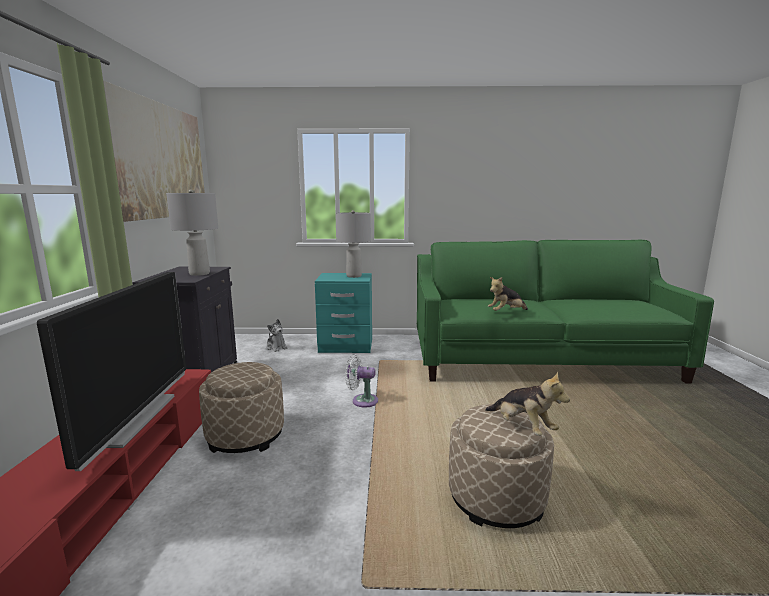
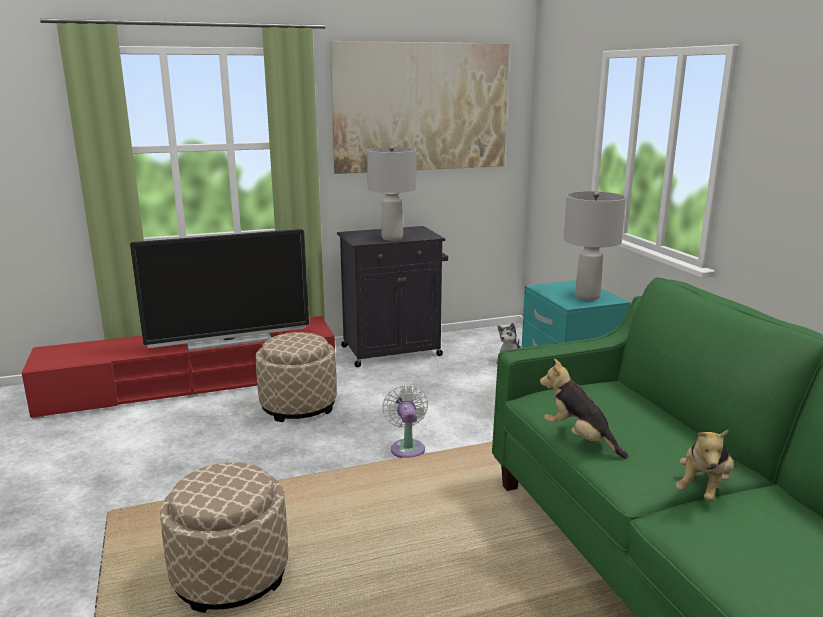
camera: 70 degrees right, 5 degrees up
plush toy [485,371,570,436] -> plush toy moved to [676,430,733,501]

